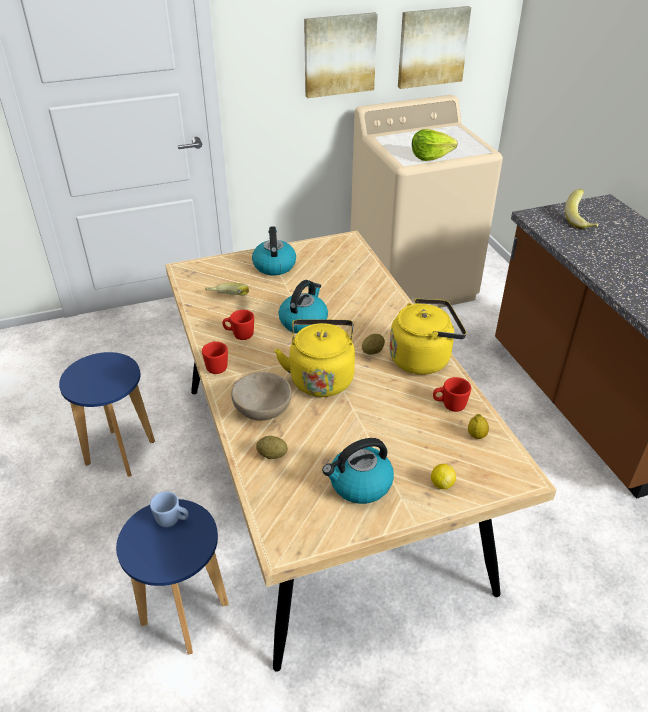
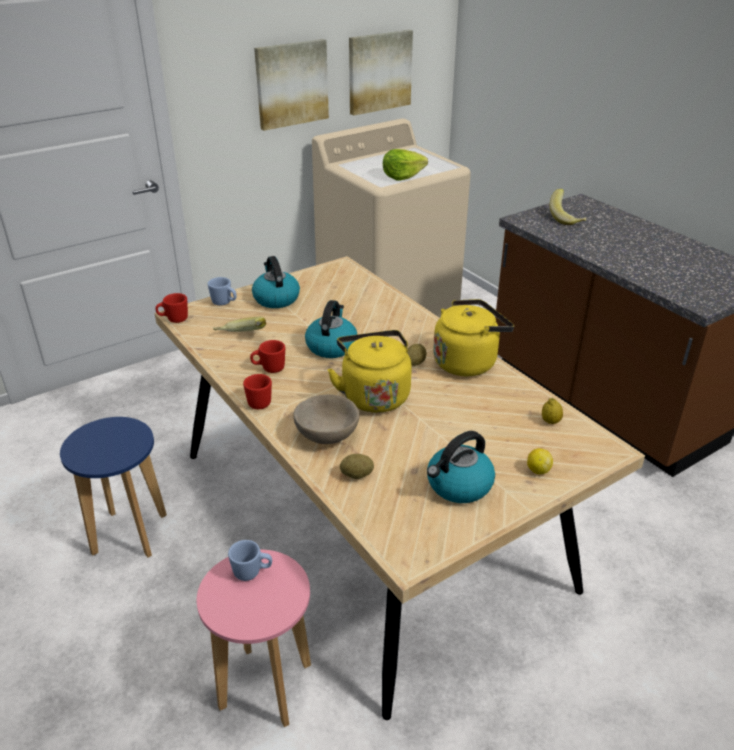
camera: 15 degrees left, 5 degrees down
blue stool [116,499,229,655] -> pink stool [197,549,311,727]
red mug [433,377,471,412] -> red mug moved to [155,293,188,323]
none -> blue mug [208,277,237,306]

